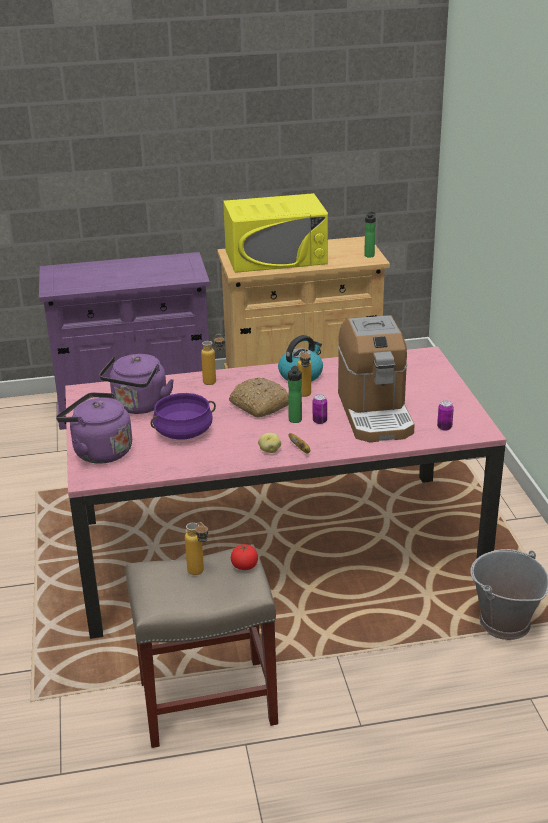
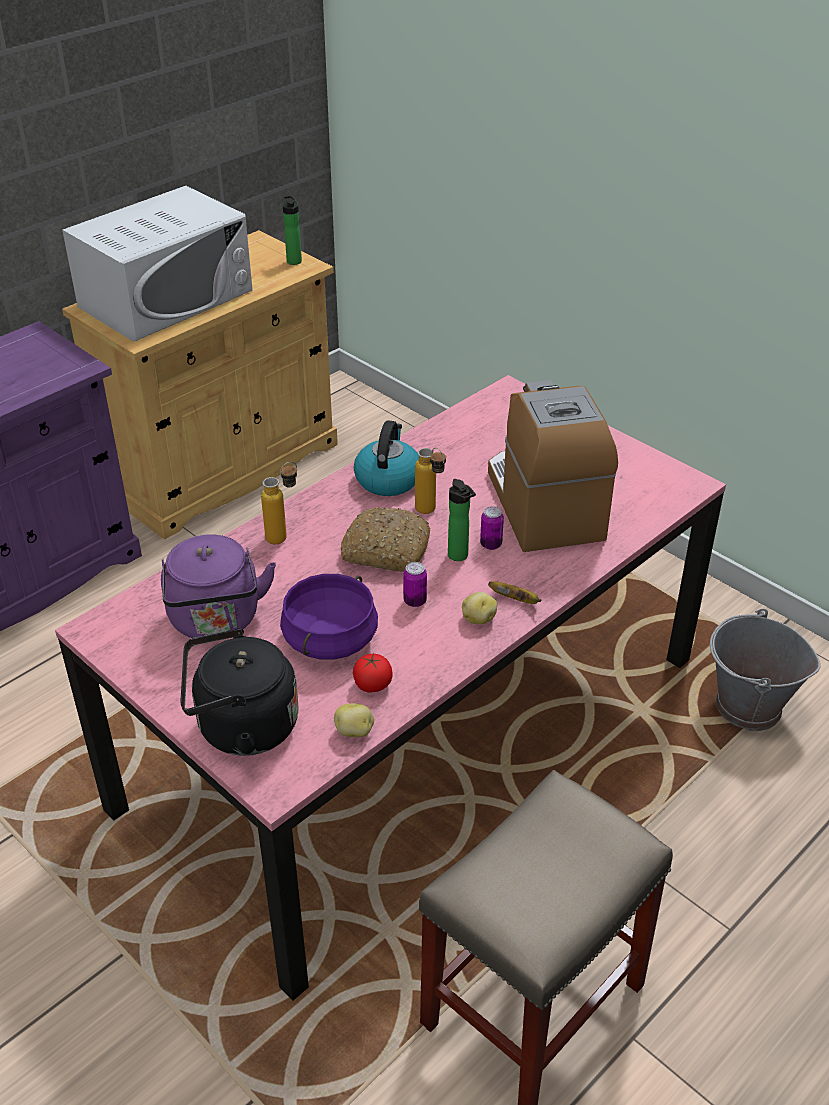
camera: 35 degrees left, 10 degrees up
purple kettle [56,392,132,464] -> black kettle [181,628,299,756]
bottle [185,522,208,575] -> none
yellow microwave [223,193,328,273] -> white microwave [62,186,253,342]
tomato [231,544,258,570] -> tomato moved to [353,653,393,692]
coffee machine [338,315,415,442] -> coffee machine turned 150 degrees counterclockwise [488,380,618,552]
can [437,400,454,431] -> can moved to [403,562,427,607]
none -> potato [334,703,374,737]

